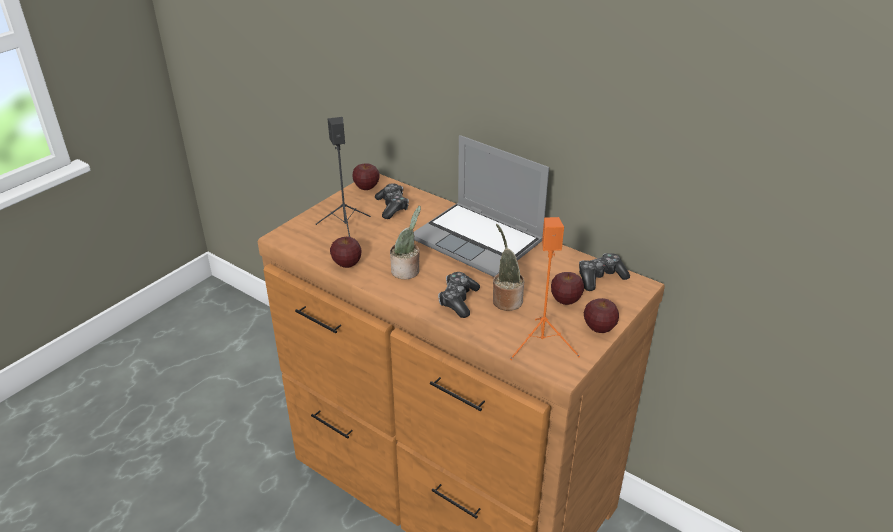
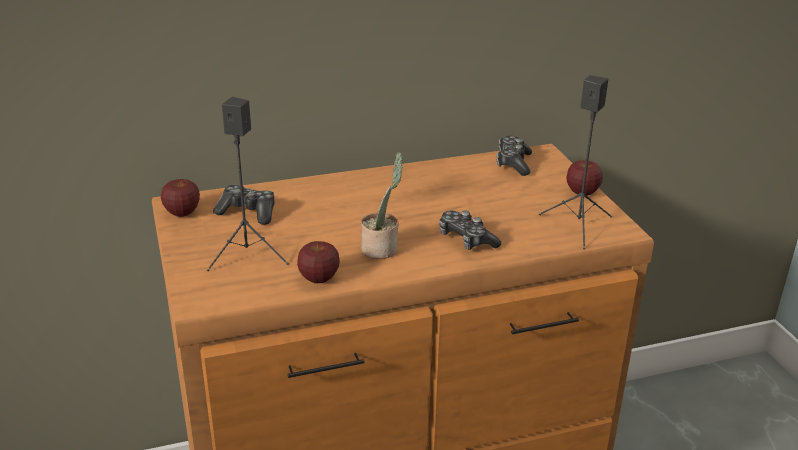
camera: 55 degrees left, 5 degrees down
laptop [414,135,549,277] -> none
potted plant [493,224,524,311] -> none
orange speaker [510,217,580,360] -> black speaker [539,75,612,249]
apple [551,272,584,305] -> none

